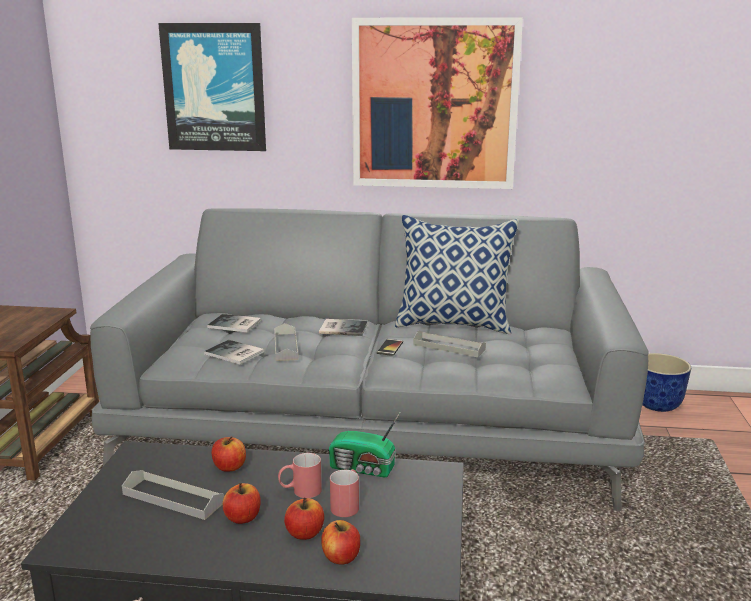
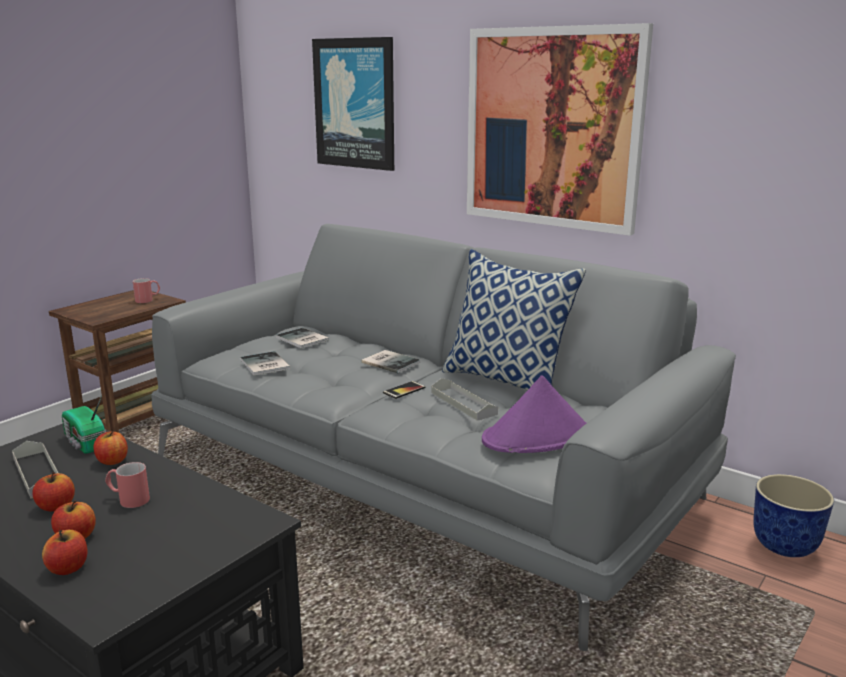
camera: 30 degrees right, 0 degrees up
grey tray [274,323,298,361] -> none
radio [329,413,400,478] -> radio moved to [62,396,106,454]
red mug [330,469,359,517] -> red mug moved to [133,278,160,303]
none -> purple hat [482,375,587,453]

